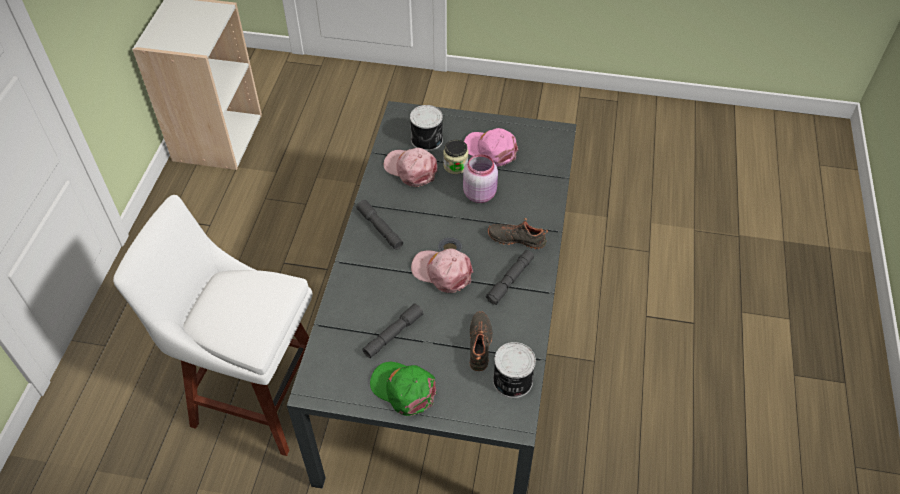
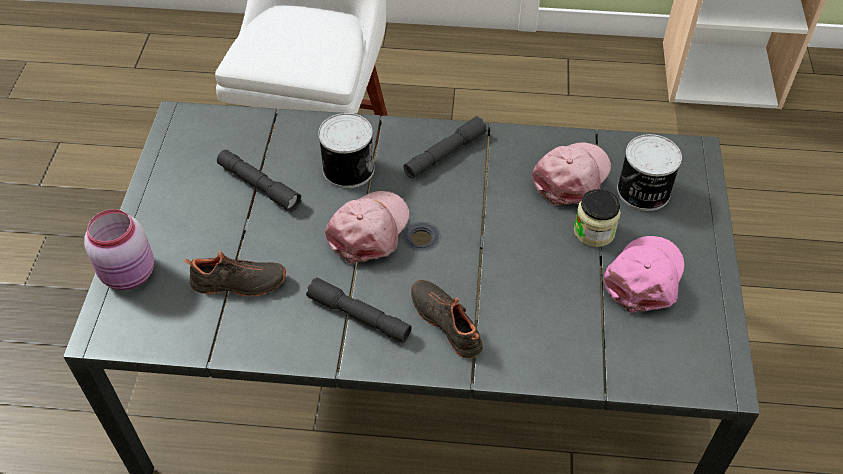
camera: 85 degrees right, 0 degrees up
green cap [370,362,437,416] -> none
pink jar [463,154,498,203] -> pink jar moved to [84,209,154,290]
black shoe [488,218,548,249] -> black shoe turned 45 degrees counterclockwise [411,280,483,358]
can [493,342,536,398] -> can moved to [318,113,375,188]

